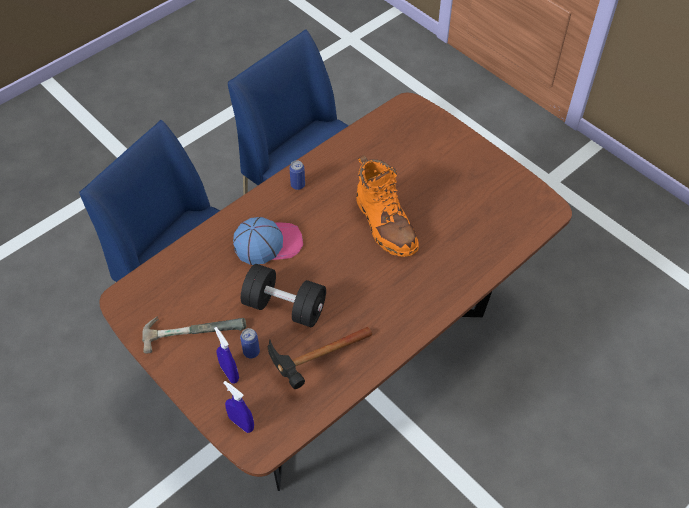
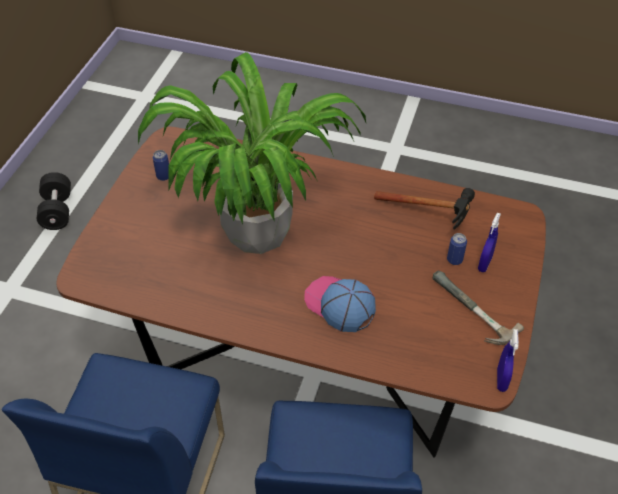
camera: 120 degrees left, 5 degrees down
blue spray bottle [223,381,254,433] -> blue spray bottle moved to [497,329,519,392]
black dumbbell [241,264,326,327] -> black dumbbell moved to [37,172,71,230]
can [289,160,305,190] -> can moved to [153,150,169,181]
orange boot [356,155,419,257] -> potted plant [138,52,366,254]

